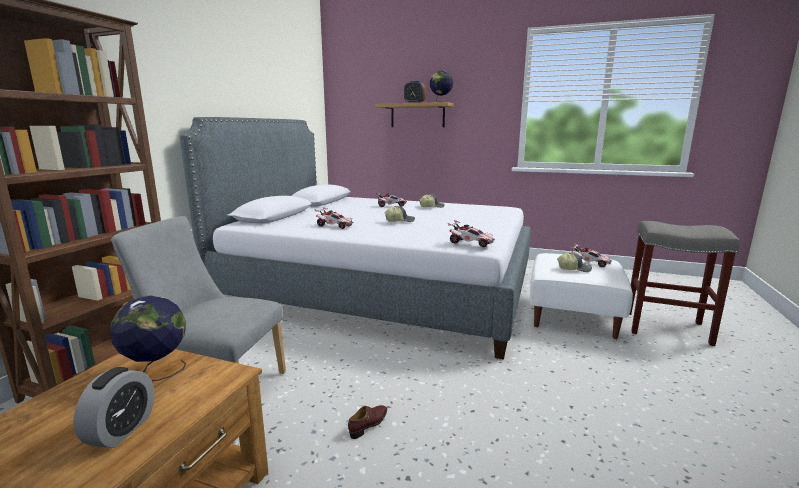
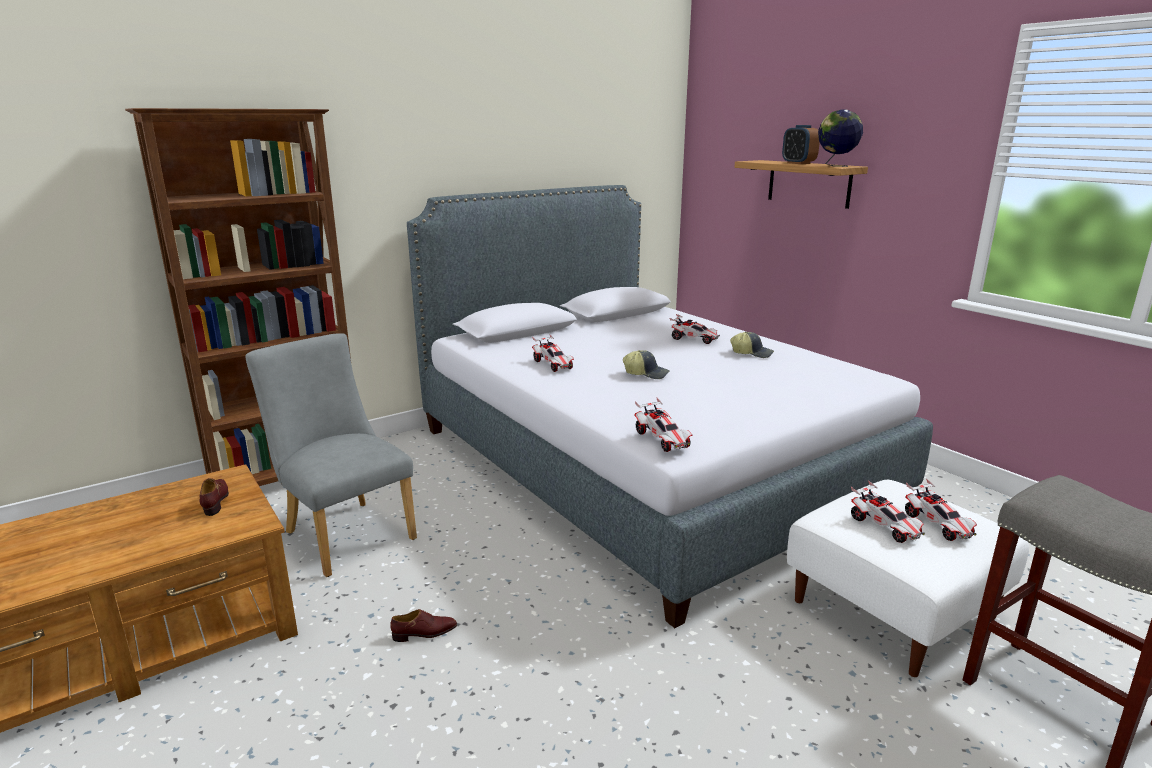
camera: 35 degrees right, 5 degrees up
alarm clock [73,367,154,448] -> none
globe [110,295,186,381] -> brown shoe [200,478,229,516]
cap [557,253,592,272] -> toy car [851,480,925,543]

